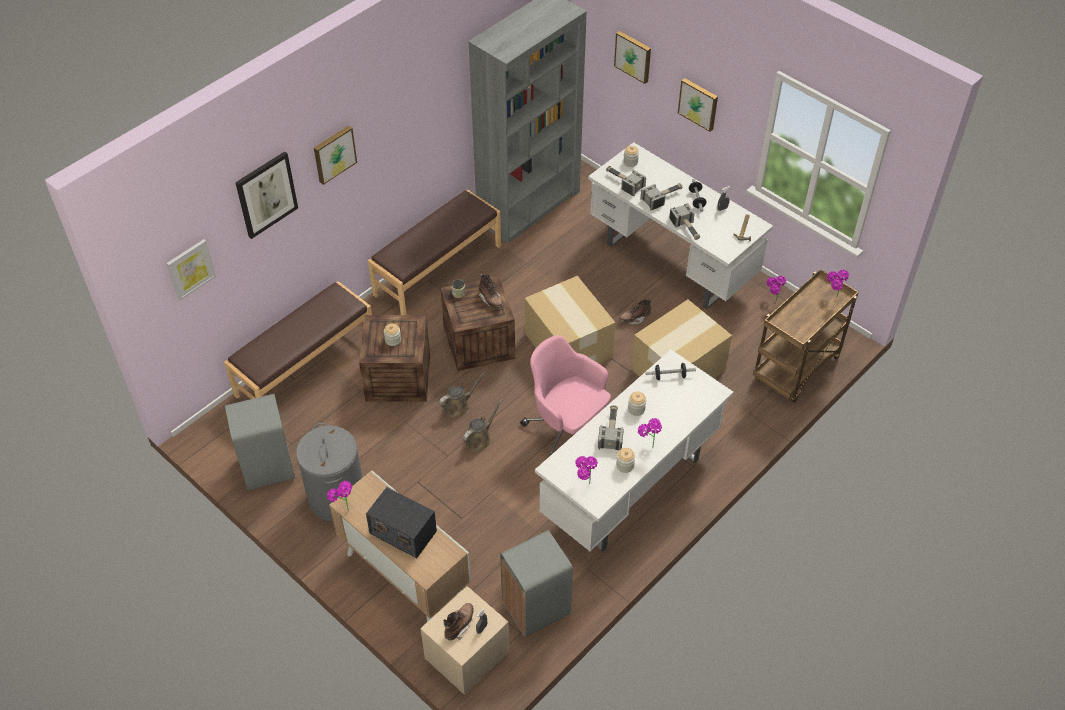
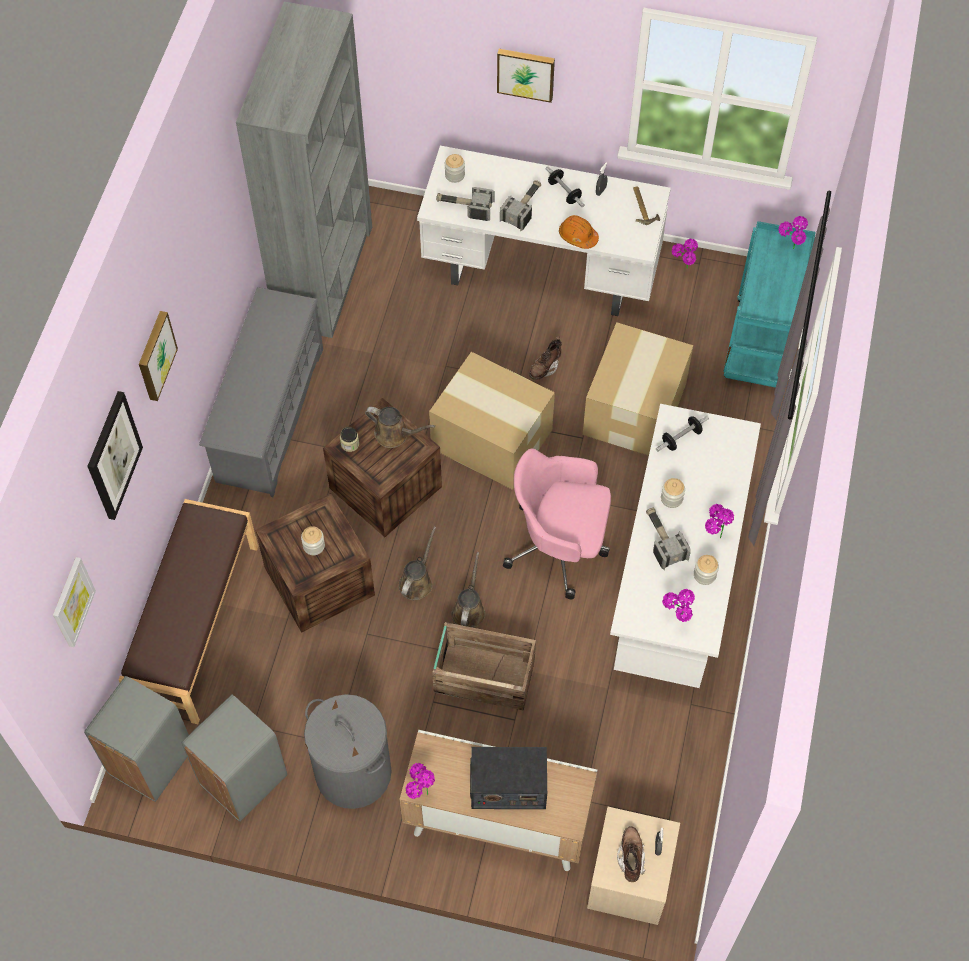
camera: 30 degrees left, 10 degrees up
brown bench [368,190,501,315] -> grey shoe rack [199,287,323,497]
brown boot [479,273,503,308] -> brown watering can [365,407,435,448]
grey trash can [500,530,573,637] -> grey trash can moved to [84,676,189,802]
picture [614,31,651,84] -> none
hammer [669,203,701,240] -> orange hard hat [559,215,599,249]
brown cart [753,269,859,402] -> turquoise cart [723,221,816,388]
none -> crate [432,622,536,711]

